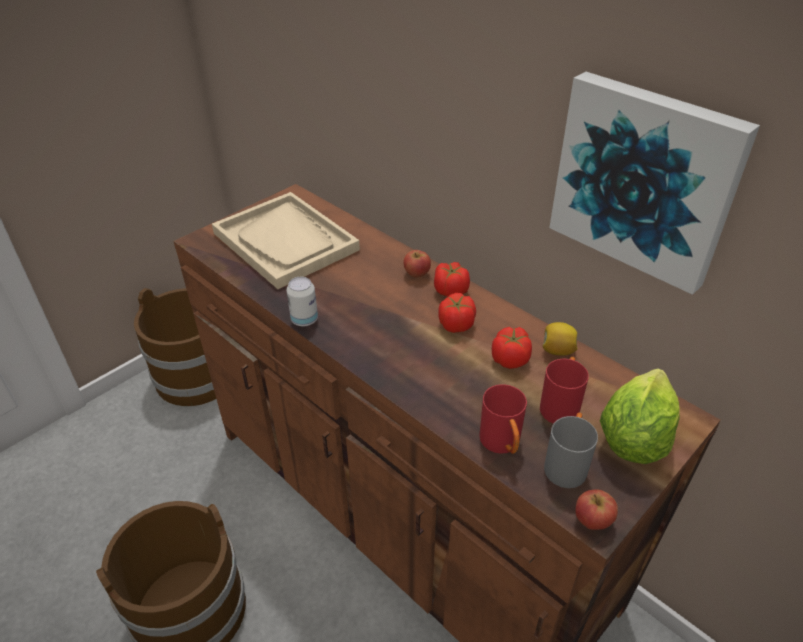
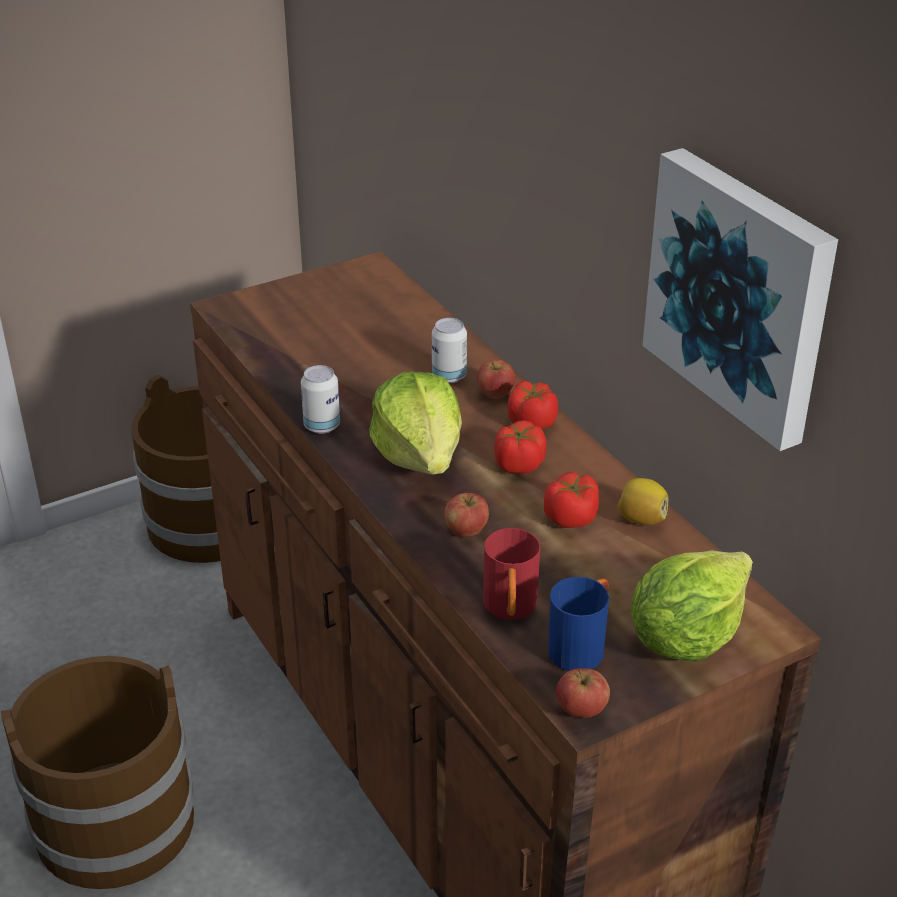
camera: 15 degrees right, 5 degrees down
beige tray [212,192,360,289] -> none
red mug [540,357,589,424] -> none
grey mug [544,413,598,488] -> blue mug [548,577,609,671]
none -> lettuce [369,372,462,475]
none -> can [432,318,467,383]
none -> apple [444,493,489,537]

